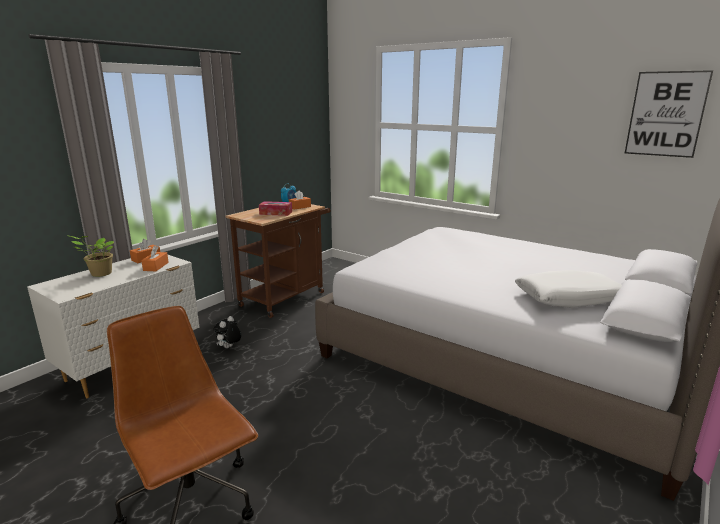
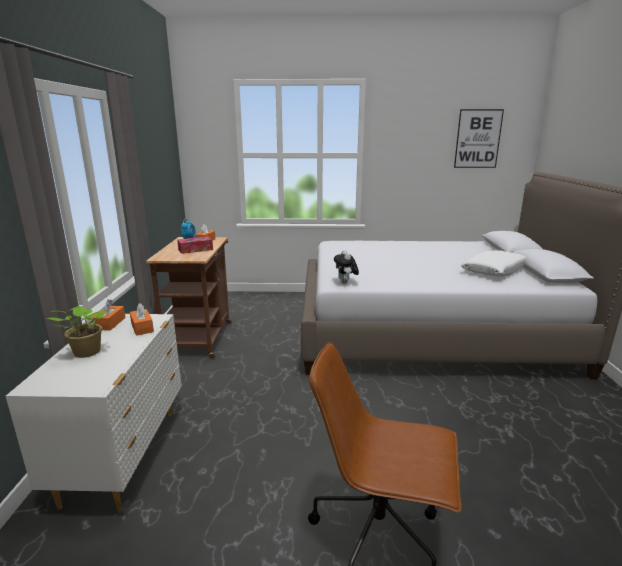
camera: 35 degrees left, 0 degrees up
plush toy [213,316,241,348] -> plush toy moved to [334,250,359,284]

